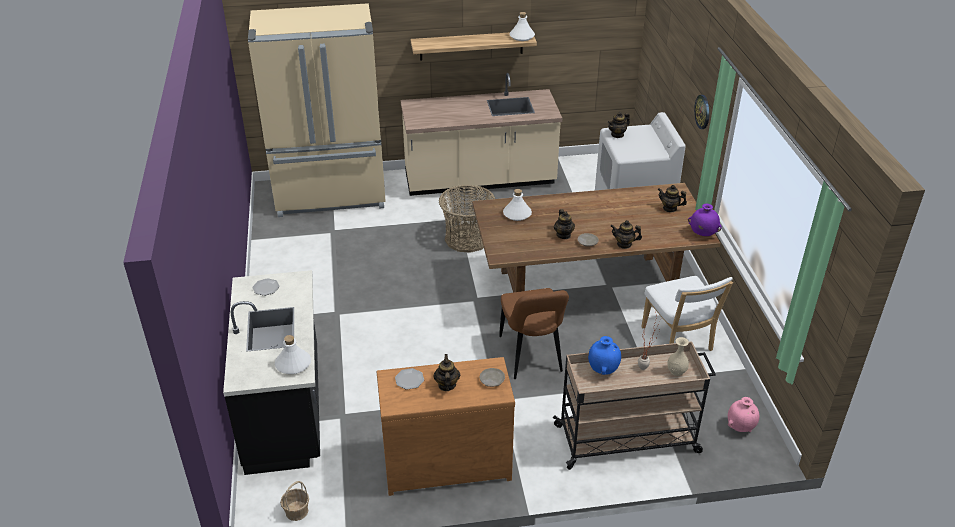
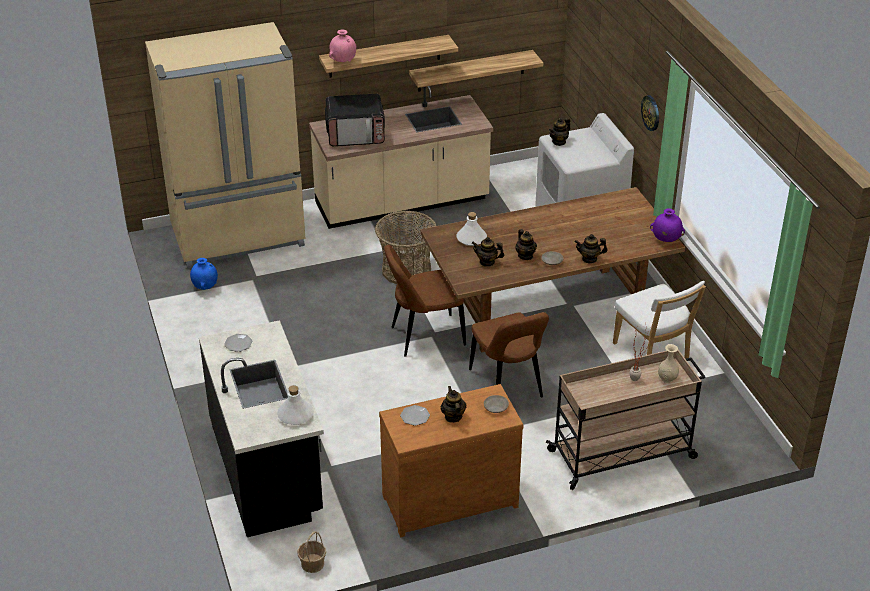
camera: 10 degrees left, 0 degrees up
white bottle [510,12,535,41] -> none
blue vase [588,336,621,375] -> blue vase moved to [190,258,218,290]
teapot [658,185,687,212] -> teapot moved to [472,237,504,267]
pink vase [728,397,759,432] -> pink vase moved to [329,30,357,62]
none -> microwave [325,94,385,146]
none -> brown chair [384,245,466,357]
none -> shelf [409,50,543,92]

